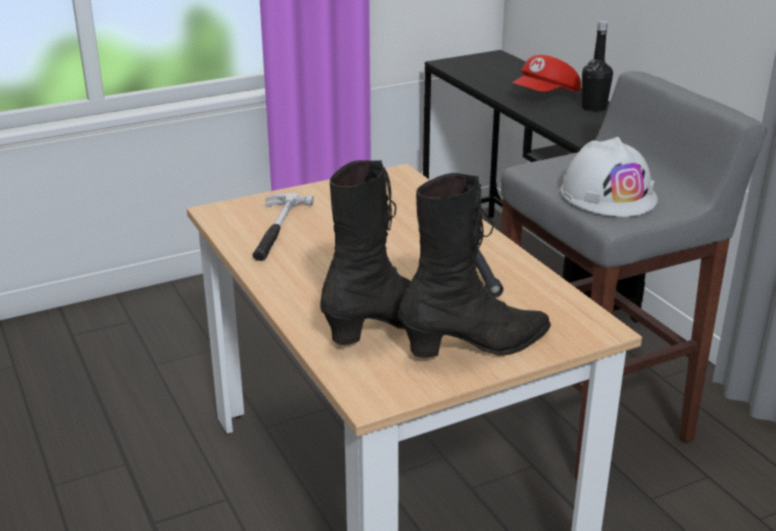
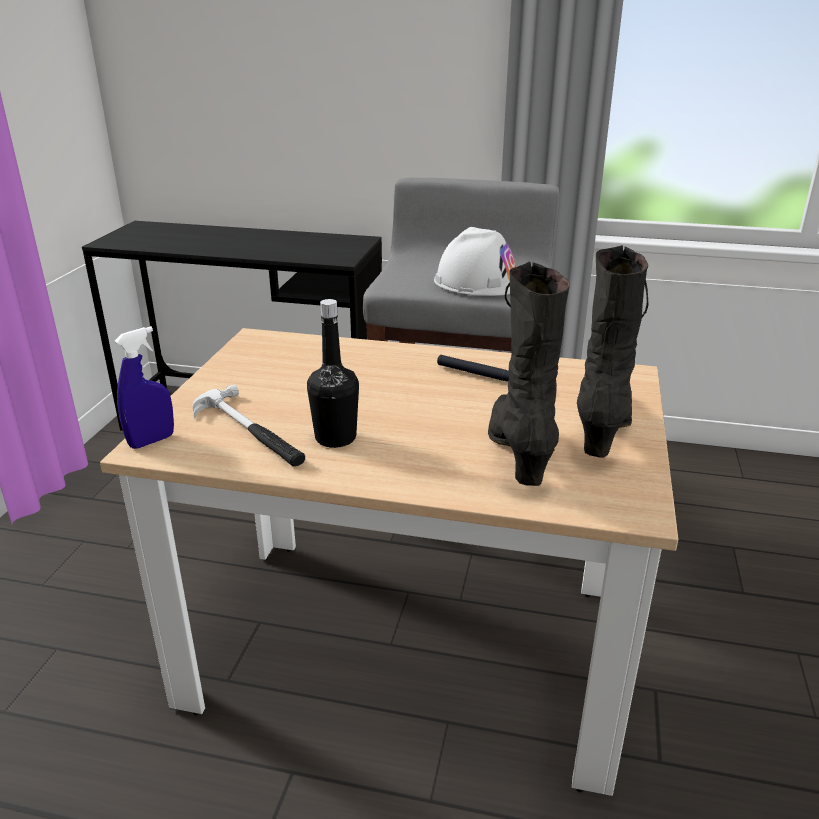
camera: 50 degrees left, 0 degrees up
red cap [513,55,581,92] -> none
black bottle [582,21,613,112] -> black bottle moved to [307,299,359,448]
none -> blue spray bottle [115,326,174,449]

